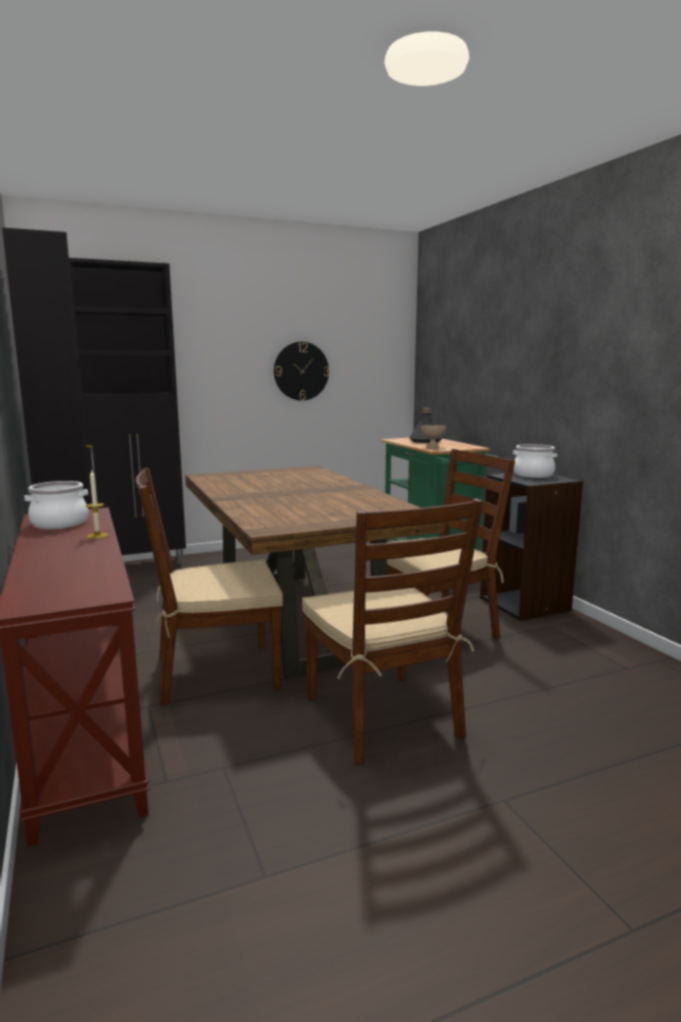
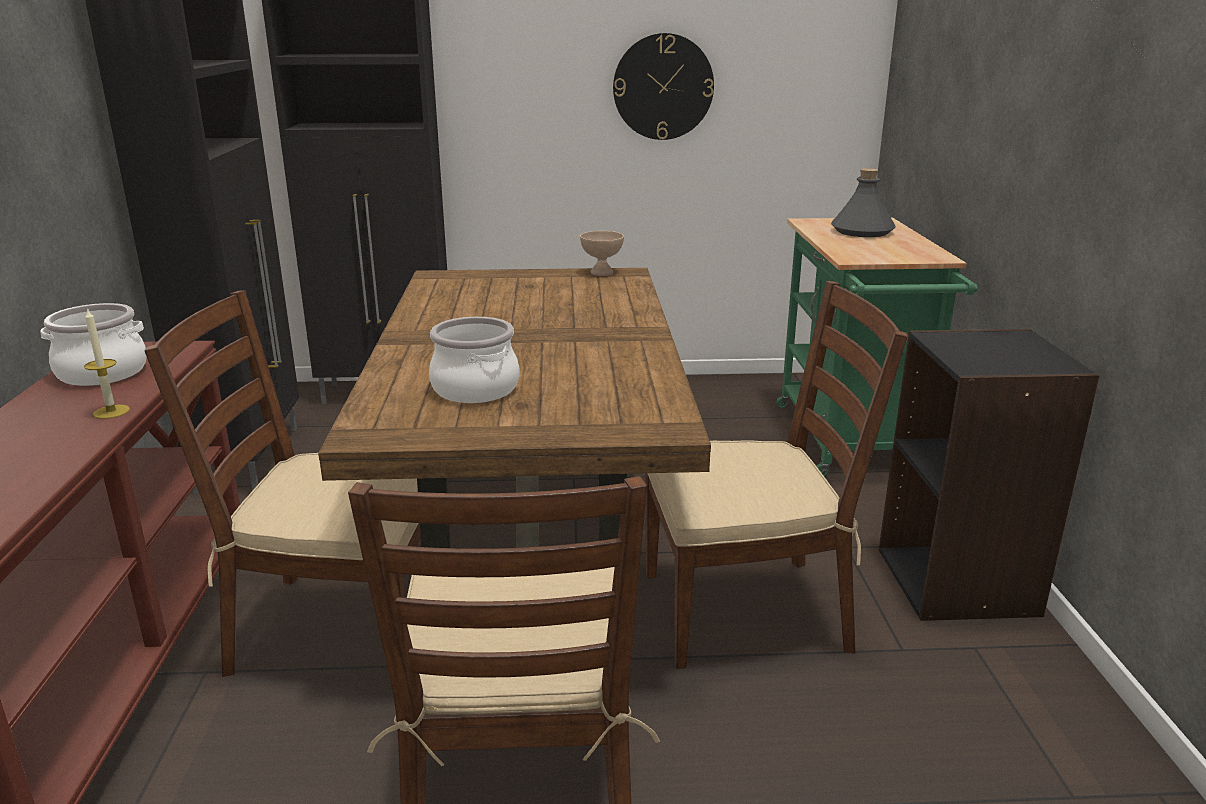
camera: 20 degrees right, 10 degrees up
beige bowl [421,425,446,449] -> beige bowl moved to [580,231,624,276]
cooking pot [513,444,557,478] -> cooking pot moved to [429,317,520,403]

